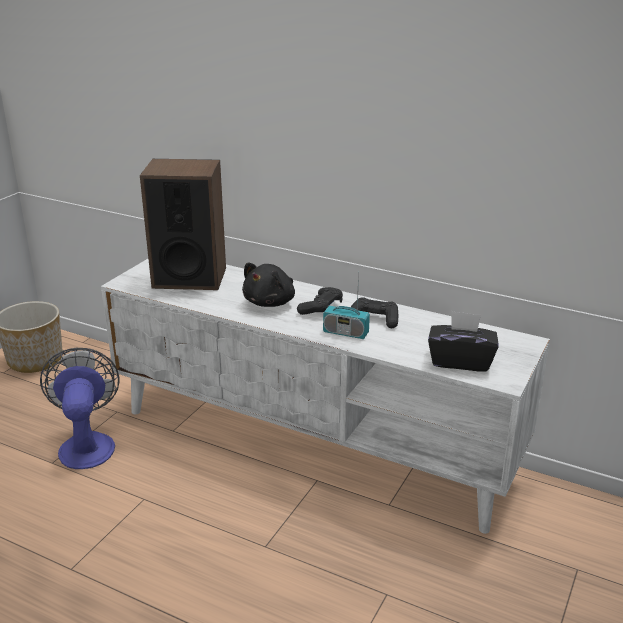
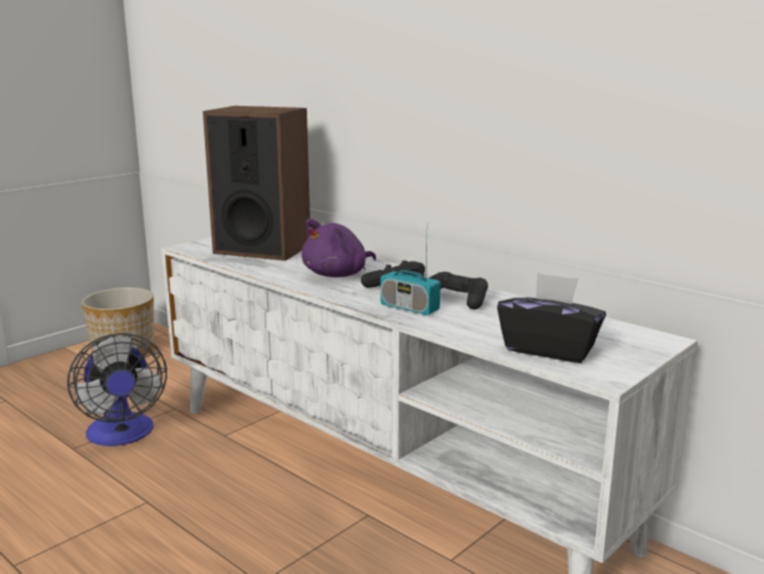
camera: 15 degrees right, 10 degrees down
fan [40,348,120,469] -> fan turned 150 degrees clockwise [67,333,167,446]
black plush toy [242,263,295,307] -> purple plush toy [302,218,376,277]

